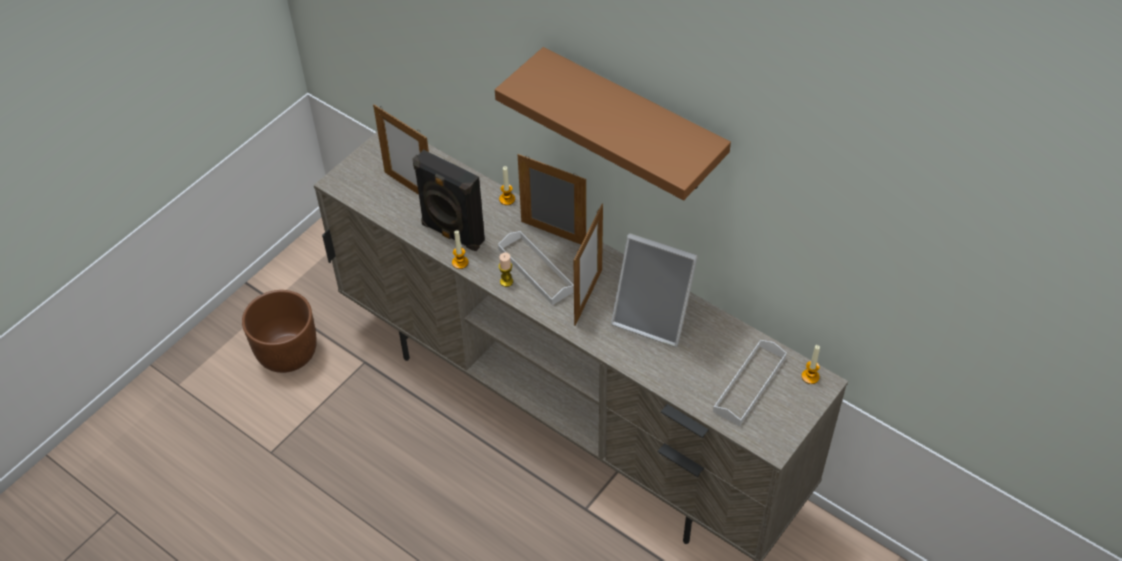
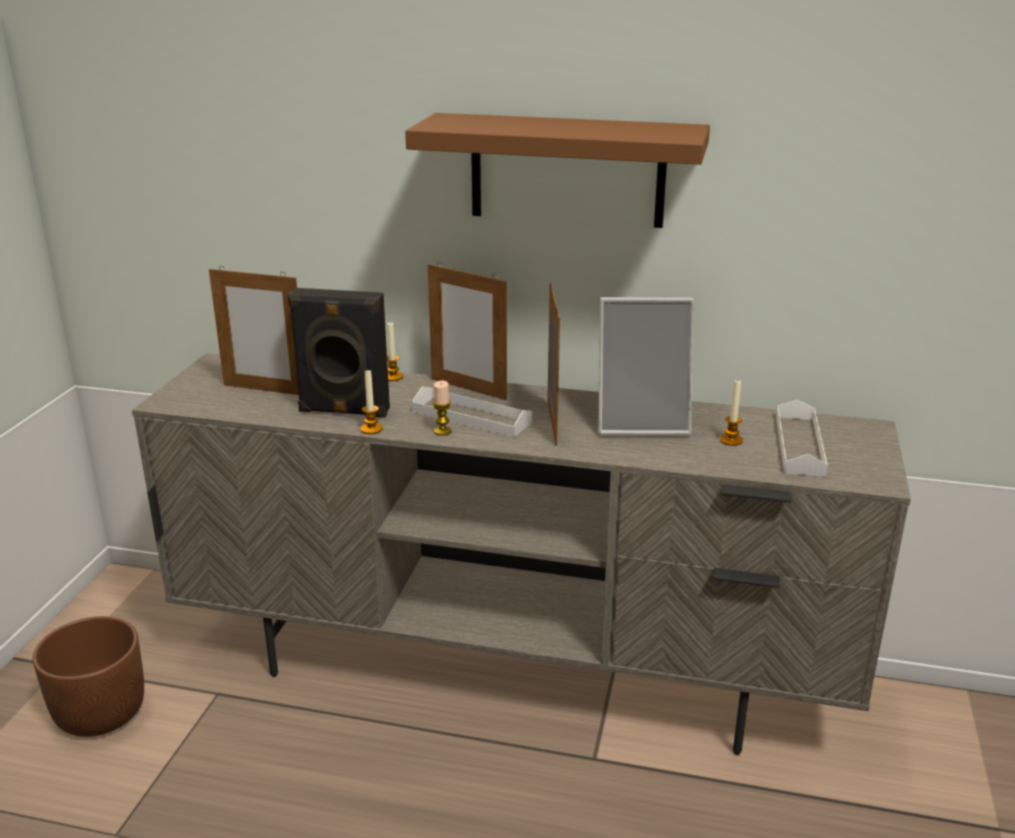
camera: 25 degrees left, 25 degrees down
picture frame [518,154,586,245] -> picture frame turned 150 degrees counterclockwise [428,262,507,400]
candle [802,345,820,384] -> candle moved to [720,380,743,446]

